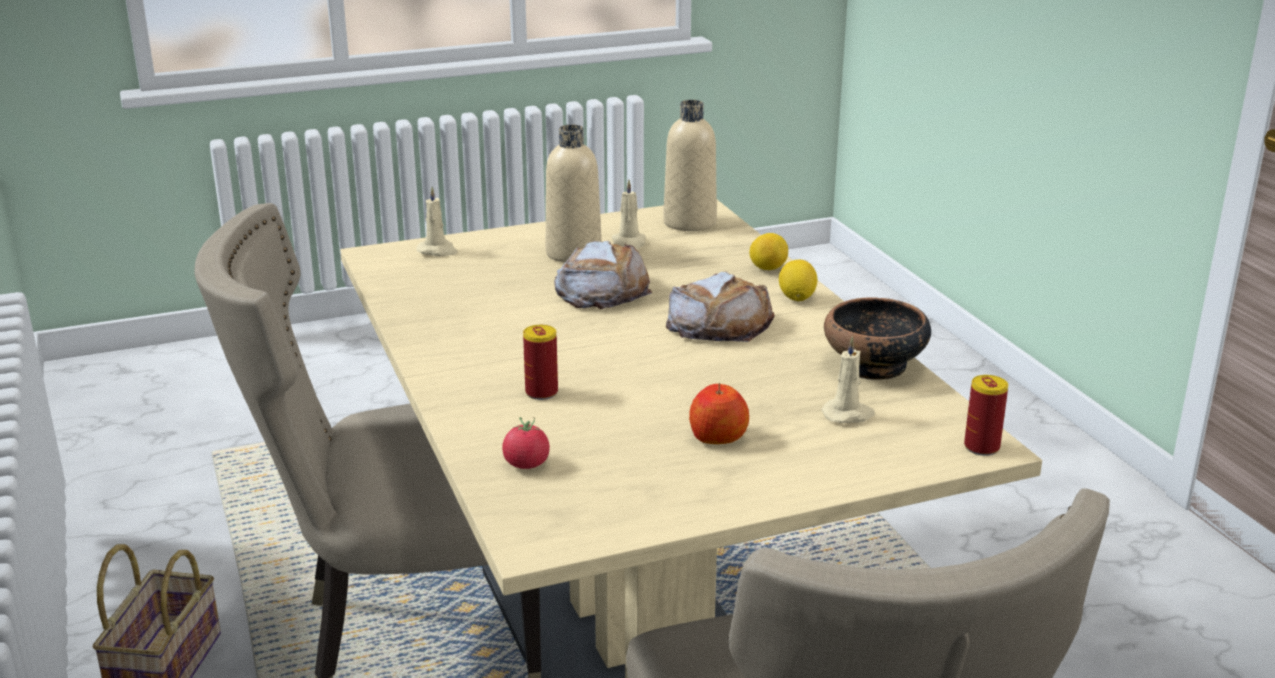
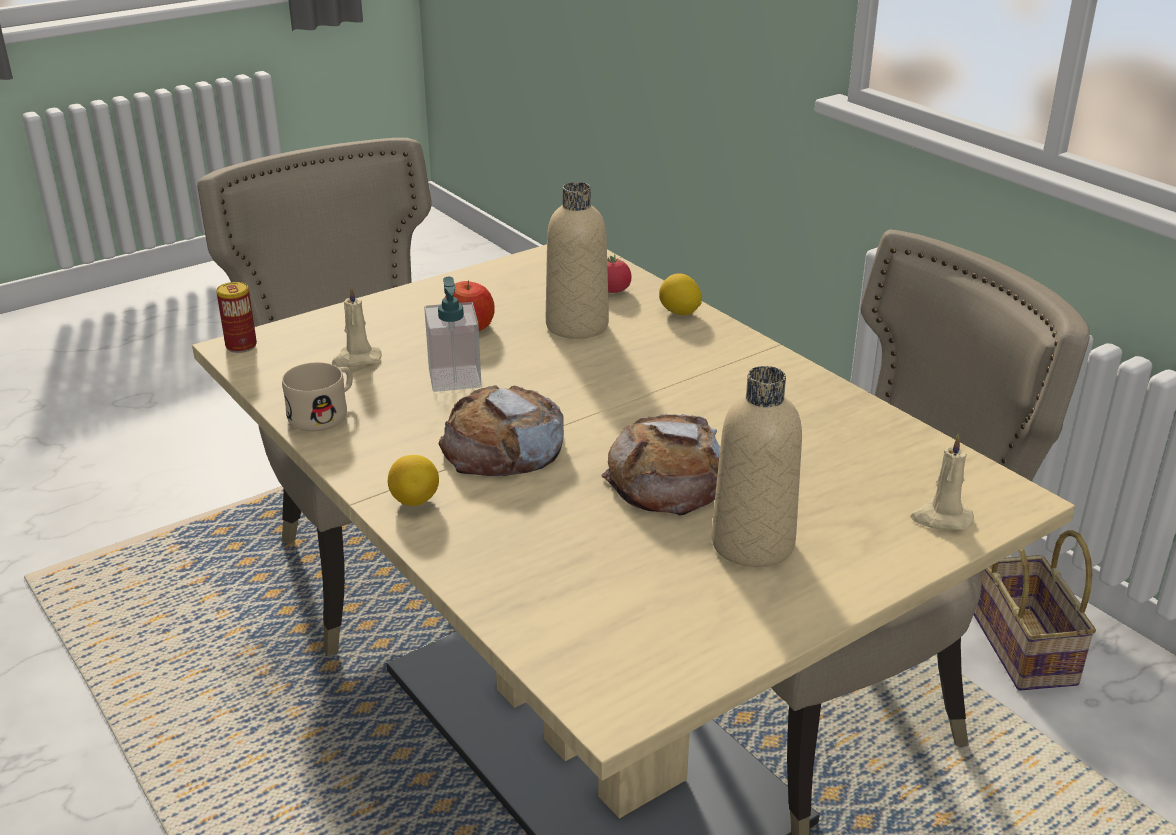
camera: 165 degrees right, 5 degrees up
can [523,325,558,400] -> none
beige candle [612,179,646,250] -> none
beige bottle [663,100,717,231] -> beige bottle moved to [546,182,609,339]
lemon [749,233,788,270] -> lemon moved to [659,273,702,315]
bowl [824,297,931,380] -> beige mug [282,362,353,431]
none -> soap dispenser [424,277,481,392]

